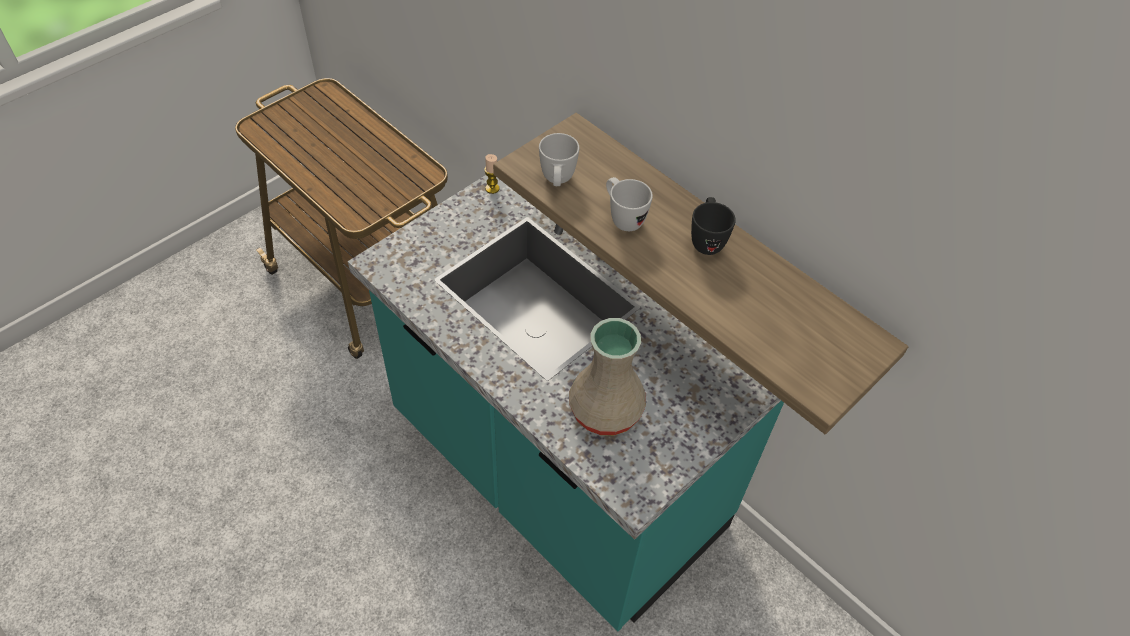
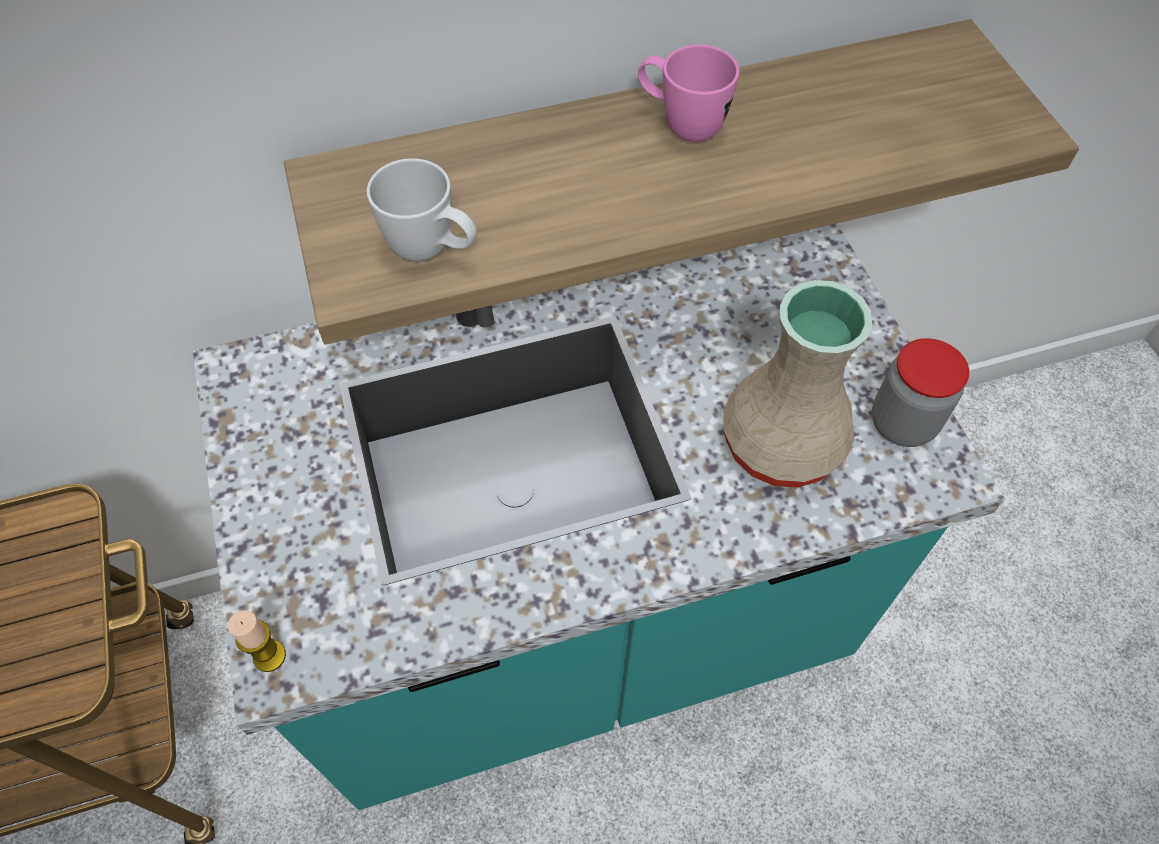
camera: 60 degrees left, 5 degrees up
candle [484,154,500,194] -> candle moved to [228,610,286,672]
white mug [606,177,653,231] -> none
black mug [691,197,736,255] -> pink mug [638,45,739,142]
none -> jar [872,338,969,447]

